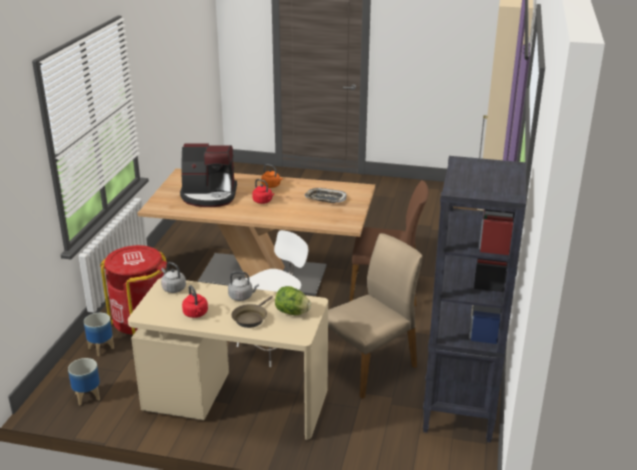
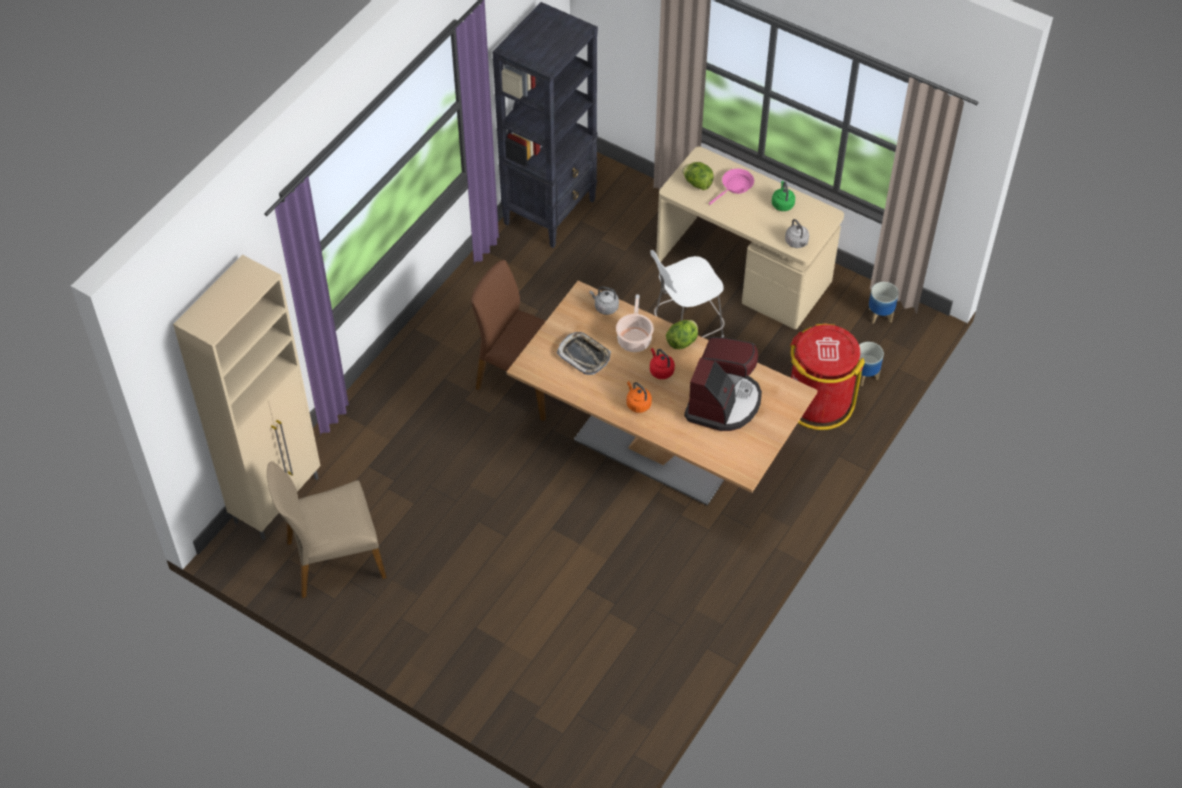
camera: 160 degrees left, 25 degrees up
coffee machine [180,143,237,207] -> coffee machine turned 90 degrees clockwise [684,337,762,431]
red kettle [182,285,208,318] -> green kettle [772,181,795,211]
grey kettle [228,271,259,301] -> grey kettle moved to [590,286,619,315]
brown frying pan [231,296,273,328] -> pink frying pan [709,169,754,205]
beige chair [328,233,422,399] -> beige chair moved to [267,461,387,598]
none -> cooking pot [616,294,654,352]
none -> lettuce [666,320,698,349]

